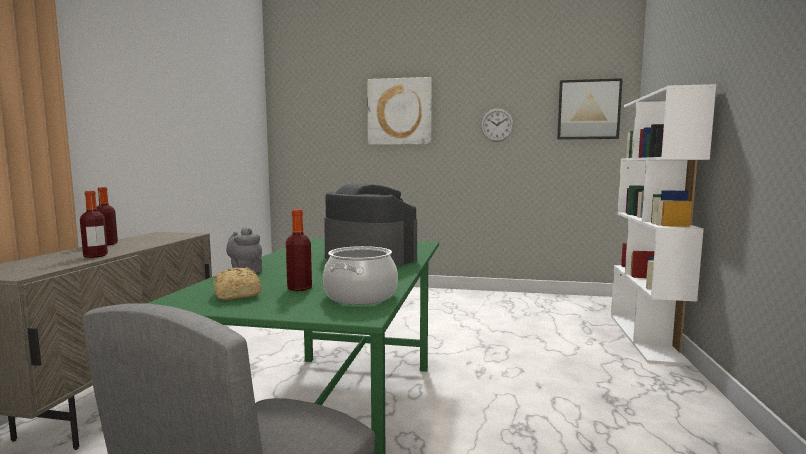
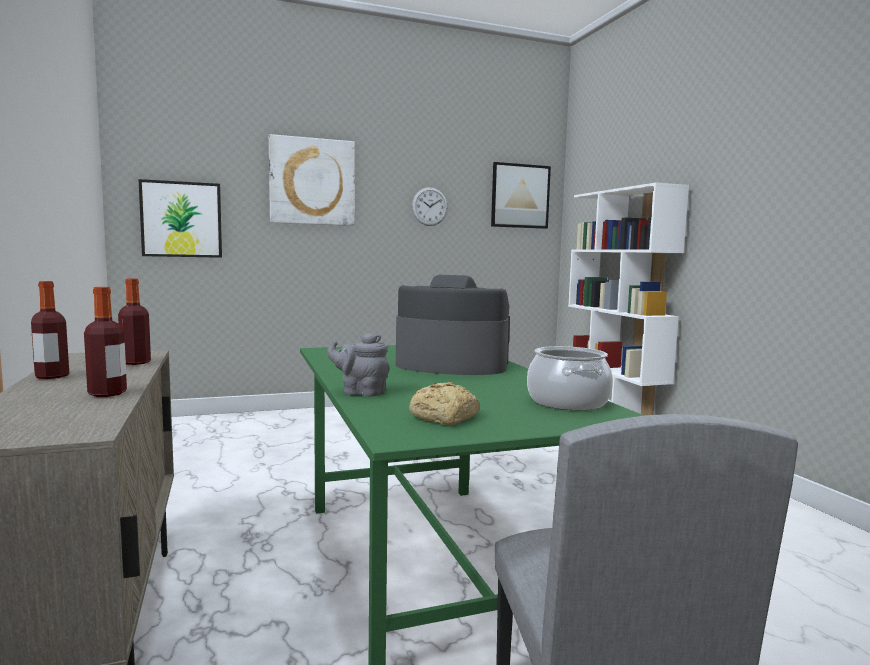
camera: 30 degrees left, 0 degrees up
bottle [286,209,312,291] -> bottle moved to [118,279,151,365]
none -> picture [138,179,222,258]

